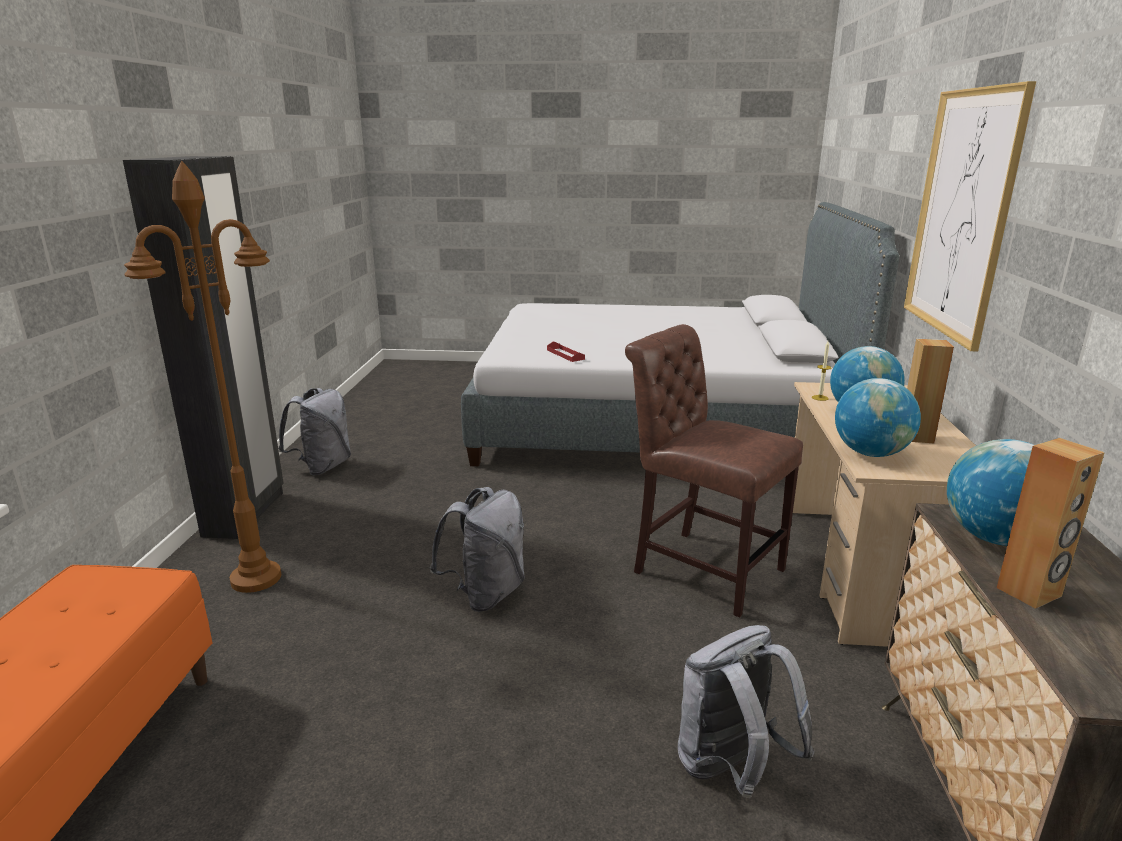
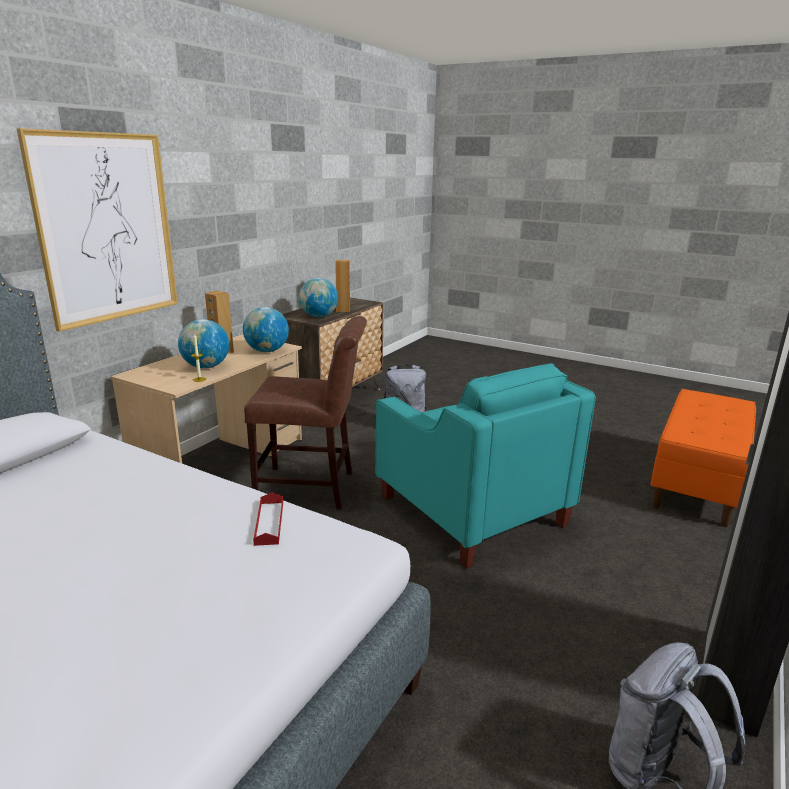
camera: 155 degrees left, 0 degrees up
brown floor lamp [124,161,281,593] -> none
grey backpack [430,487,525,612] -> turquoise armchair [375,363,596,568]
brown chair [625,324,803,618] -> brown chair turned 60 degrees counterclockwise [244,316,367,509]

